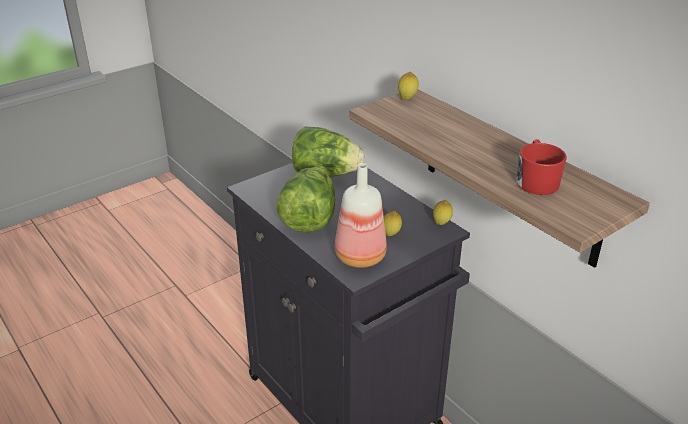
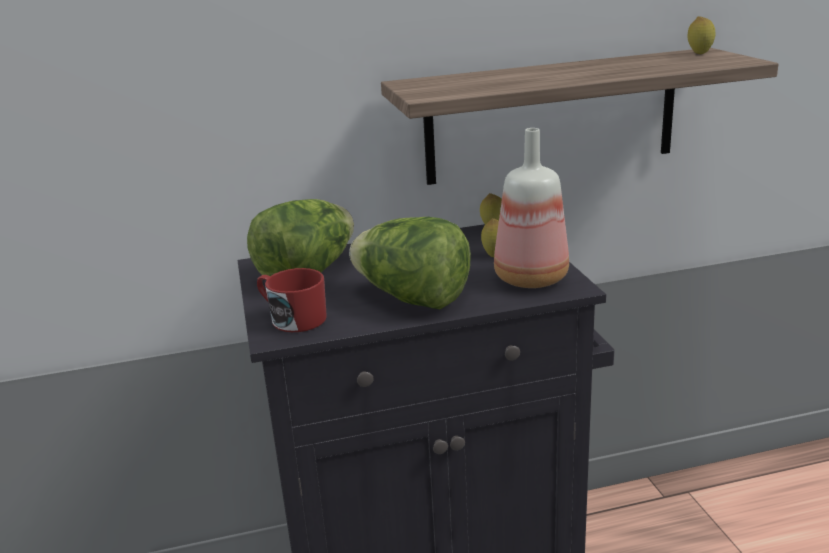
camera: 65 degrees left, 10 degrees down
lemon [398,72,419,100] -> lemon moved to [688,16,715,55]
red mug [517,139,567,195] -> red mug moved to [257,268,327,332]

